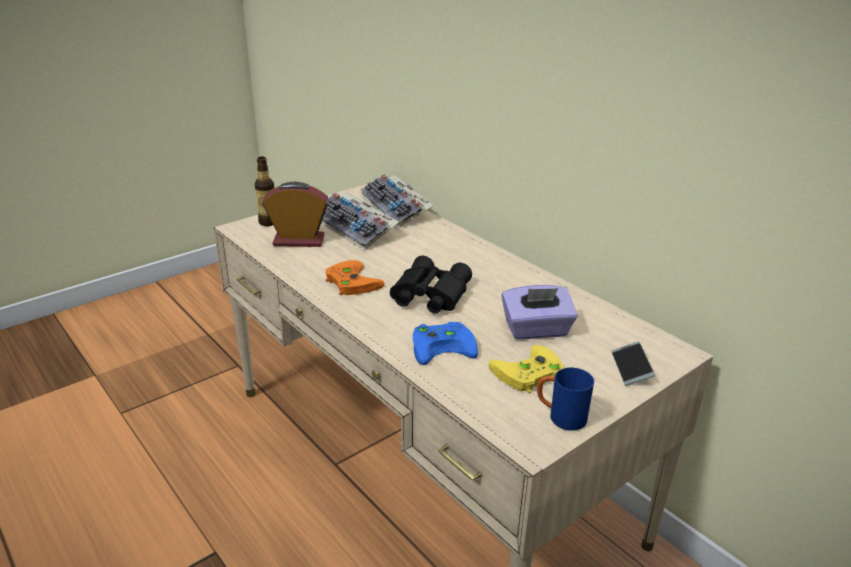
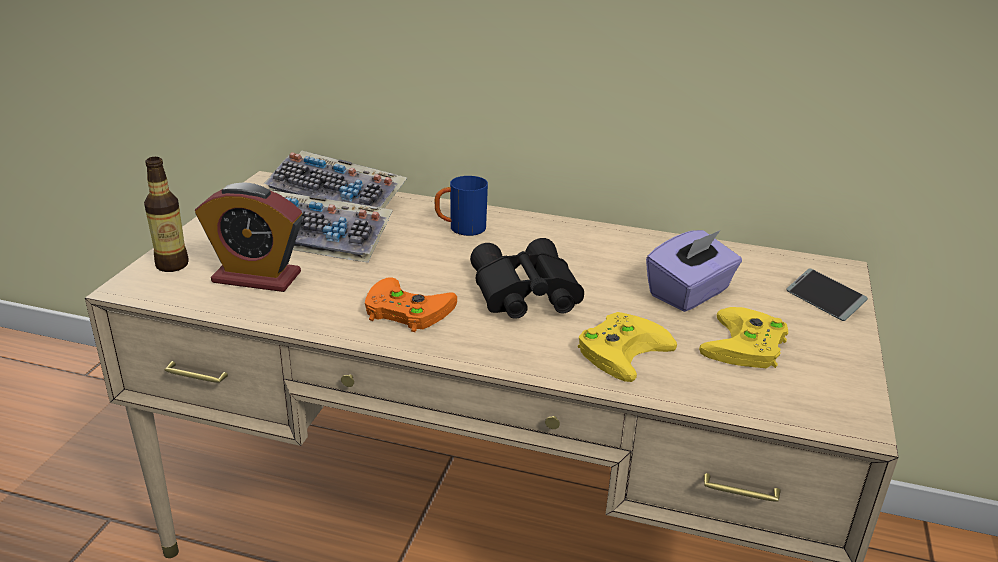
camera: 35 degrees left, 0 degrees up
alarm clock [262,182,329,247] -> alarm clock turned 135 degrees counterclockwise [195,183,303,292]
blue game controller [413,322,478,365] -> yellow game controller [578,312,677,382]
blue mug [537,367,594,431] -> blue mug moved to [435,176,488,236]

